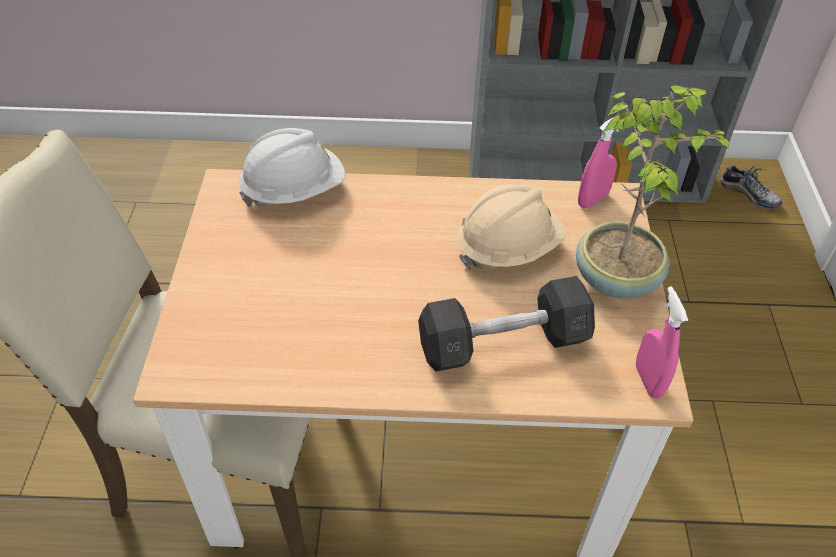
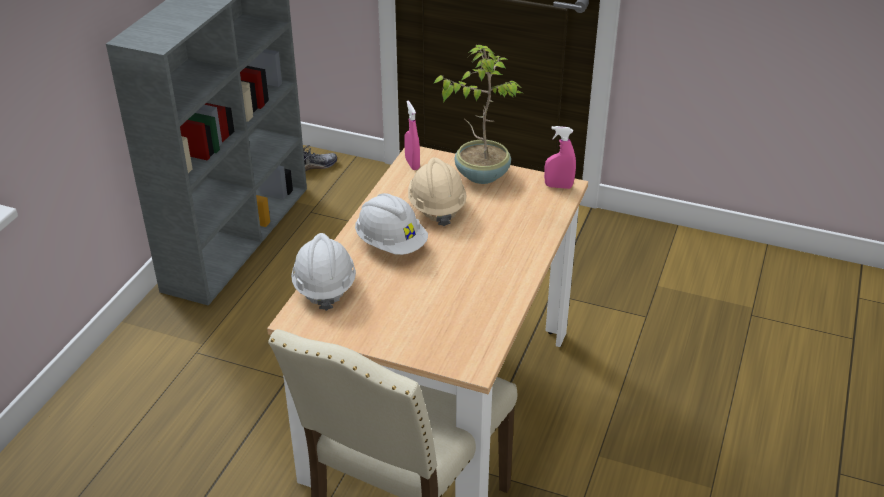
camera: 70 degrees left, 10 degrees down
grey dumbbell [418,276,595,372] -> none
none -> white hard hat [355,193,428,255]

